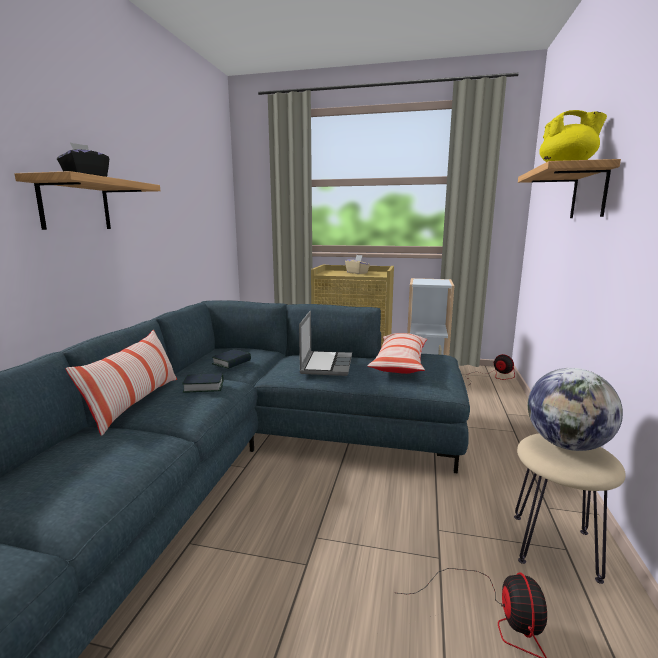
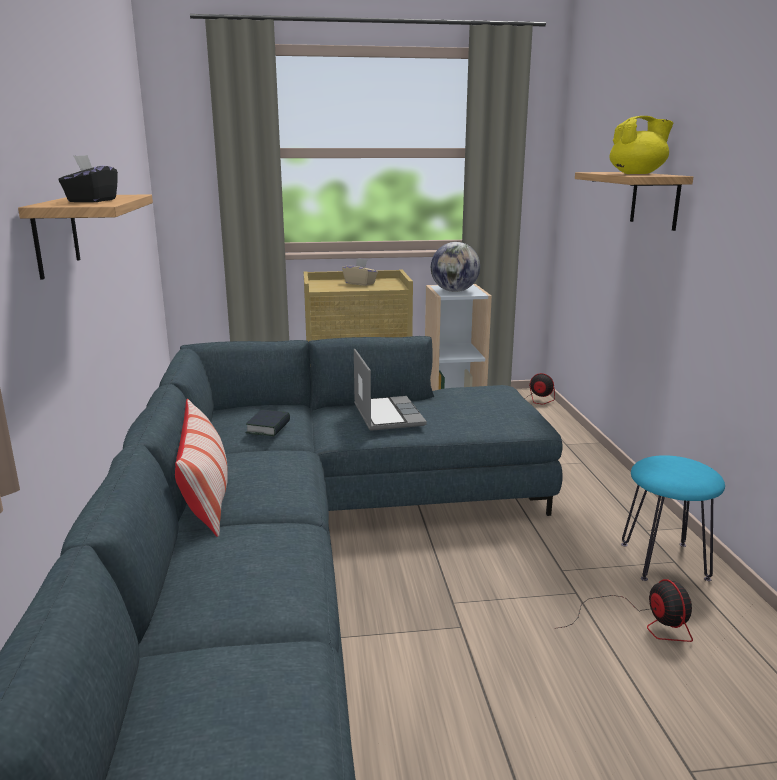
camera: 20 degrees left, 5 degrees up
book [182,373,223,393] -> none
pillow [368,333,427,374] -> none
beige stool [514,433,626,584] -> turquoise stool [621,455,725,581]
globe [528,368,623,451] -> globe moved to [431,242,480,292]

